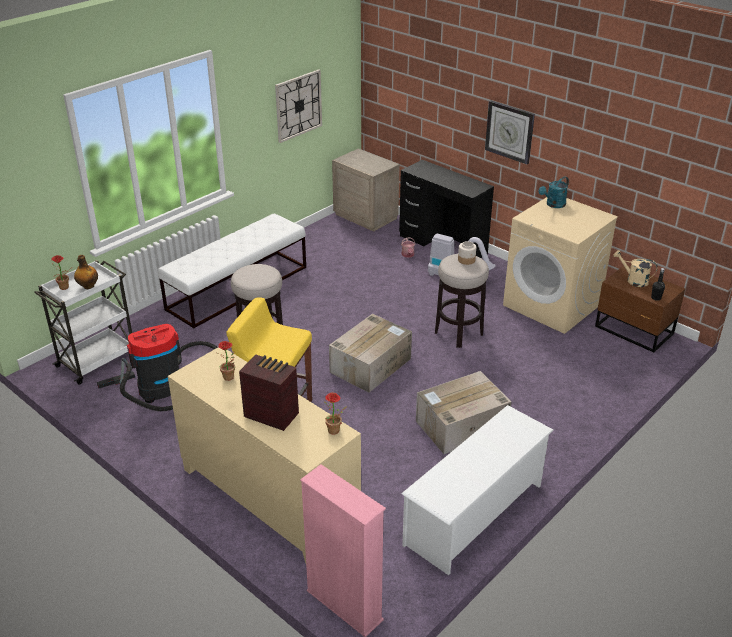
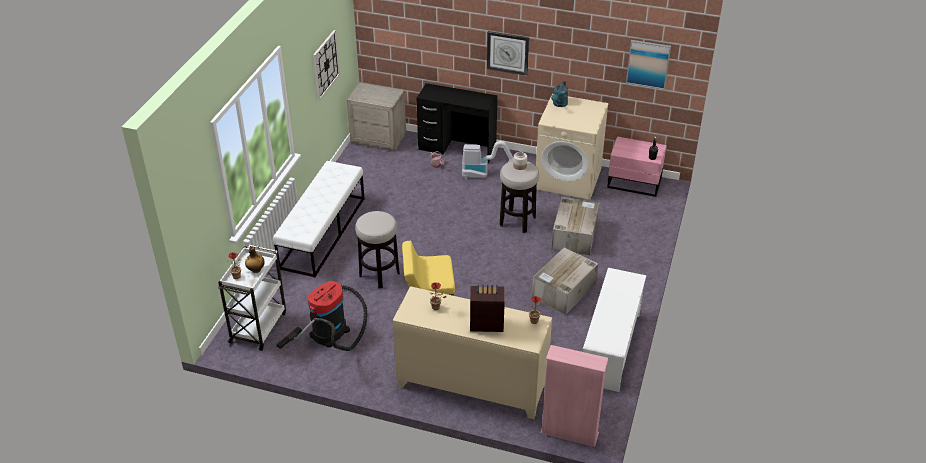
camera: 25 degrees left, 5 degrees up
cardboard box [329,314,412,393] -> cardboard box moved to [552,197,599,255]
brown nightstand [595,266,685,353] -> pink nightstand [607,136,667,197]
beige watering can [613,250,657,287] -> none
none -> picture [626,40,671,90]

